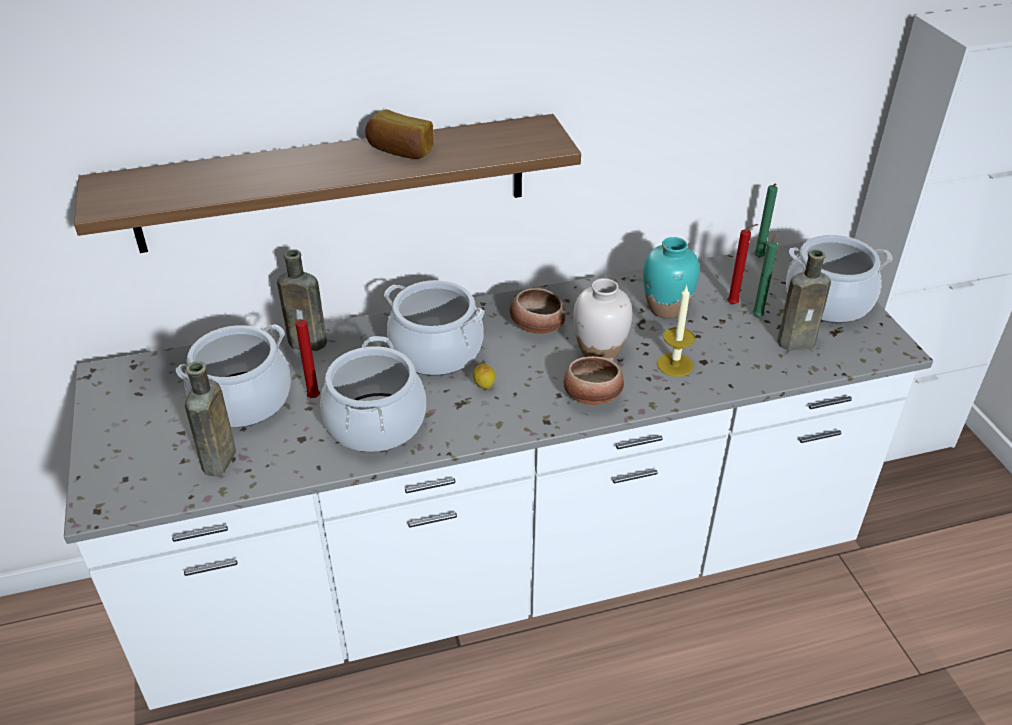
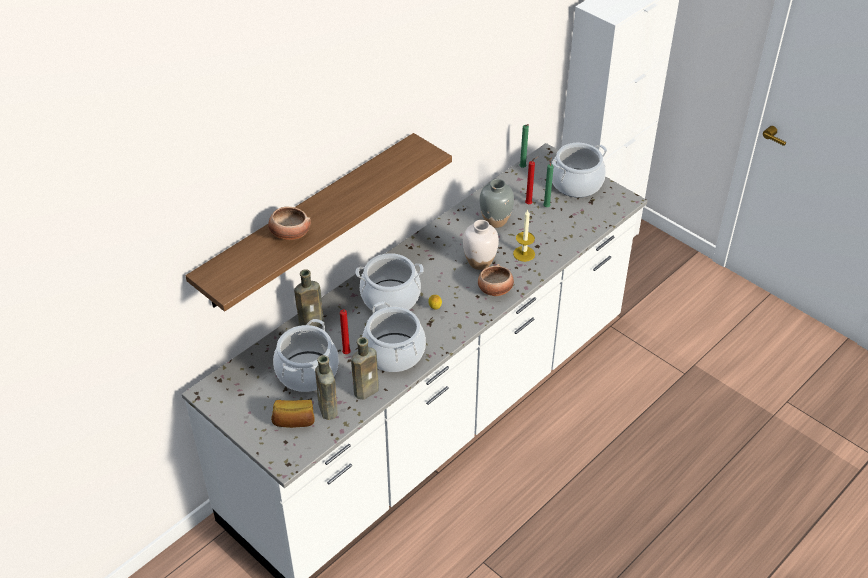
camera: 30 degrees left, 5 degrees up
bread [365,109,433,159] -> bread moved to [271,400,315,428]
bowl [510,288,566,334] -> bowl moved to [268,206,311,240]
turquoise vase [643,237,700,319] -> grey vase [480,179,514,228]
brown bottle [777,249,831,350] -> brown bottle moved to [351,337,379,399]

